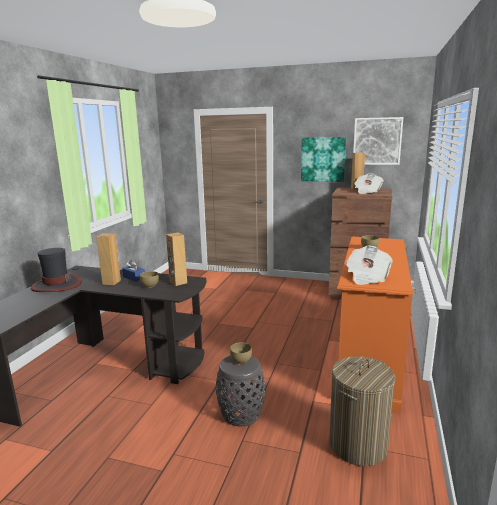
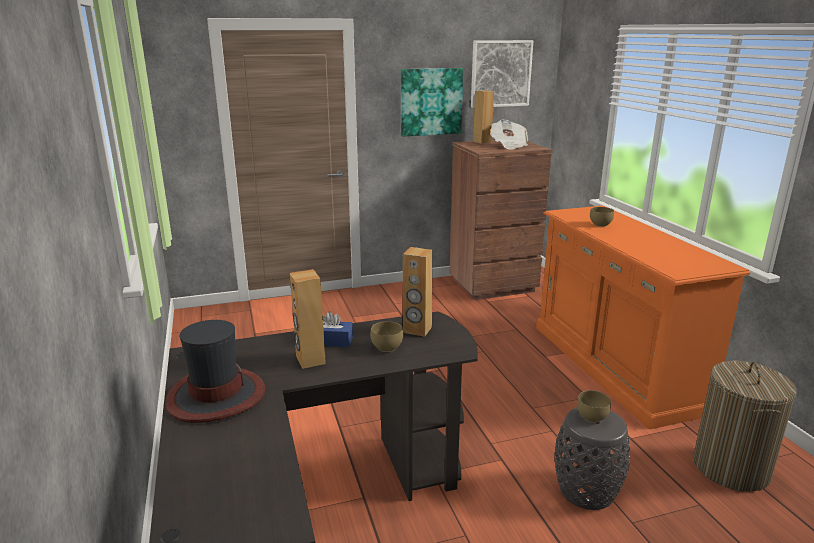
camera: 35 degrees left, 5 degrees up
newspaper [346,246,393,285] -> none

